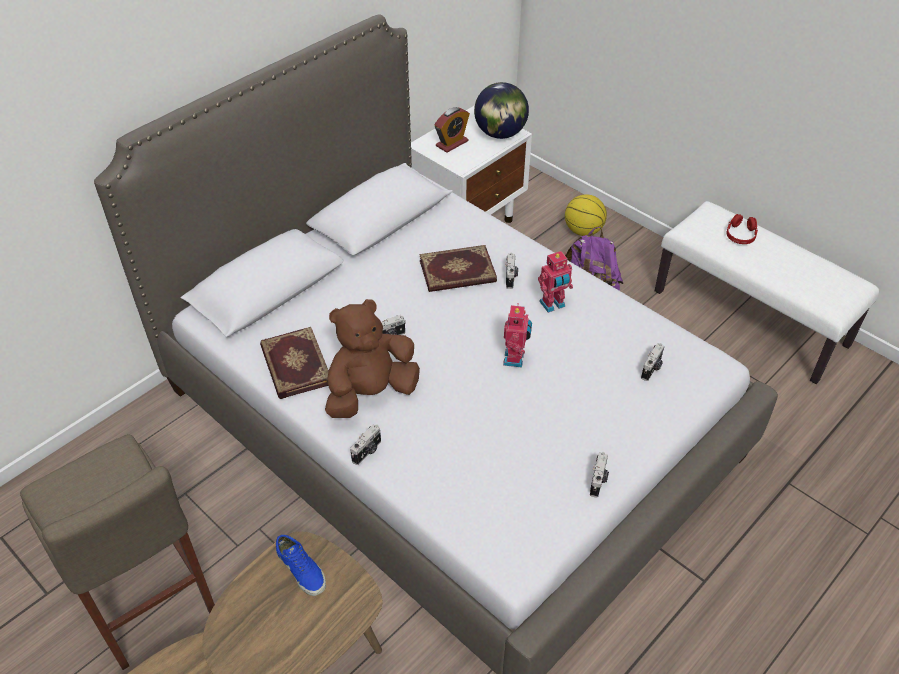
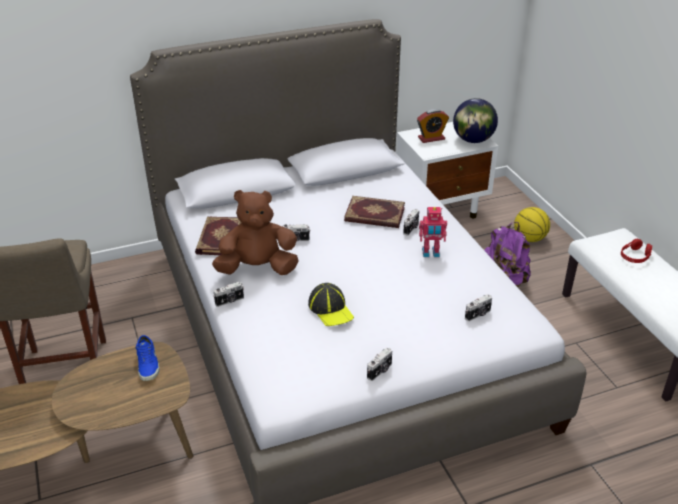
camera: 25 degrees right, 10 degrees down
toy robot [503,303,532,368] -> none
none -> cap [308,283,354,326]

